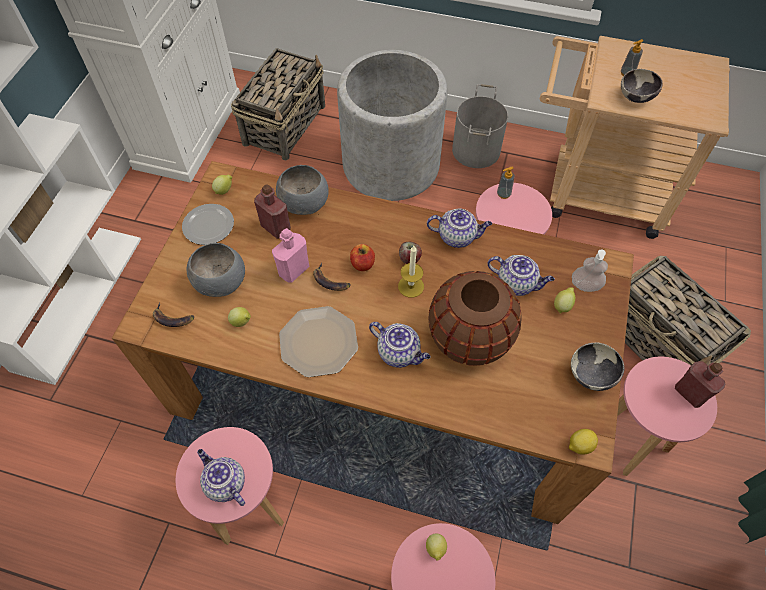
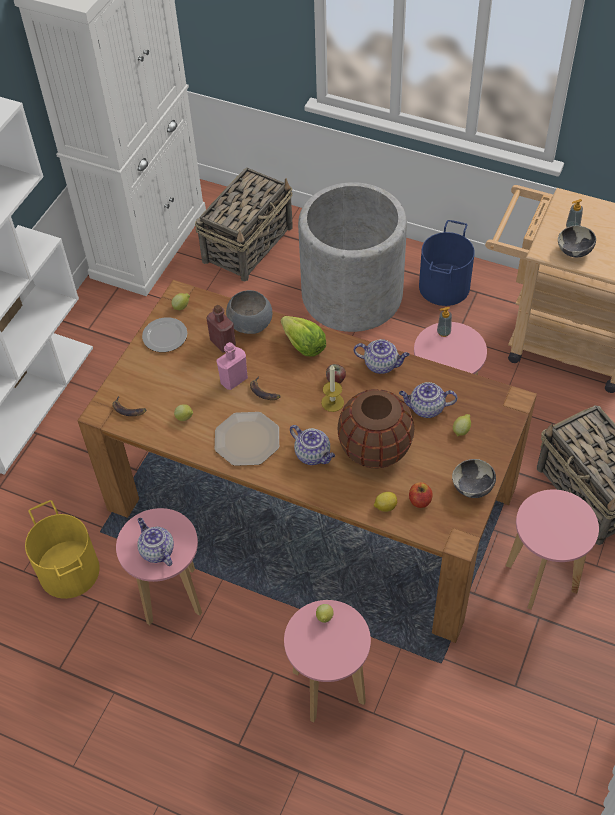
camera: 10 degrees right, 5 degrees down
grey bowl [187,243,245,297] -> none
apple [350,244,375,271] -> apple moved to [409,482,433,508]
grey bucket [452,84,508,168] -> blue bucket [419,220,475,306]
teapot [488,255,555,296] -> teapot turned 150 degrees clockwise [399,382,457,418]
lemon [569,429,598,455] -> lemon moved to [374,492,397,512]
soap dispenser [572,250,608,292] -> none
red bottle [675,361,725,408] -> none
none -> yellow bucket [25,500,100,599]
none -> lettuce [281,316,326,356]

